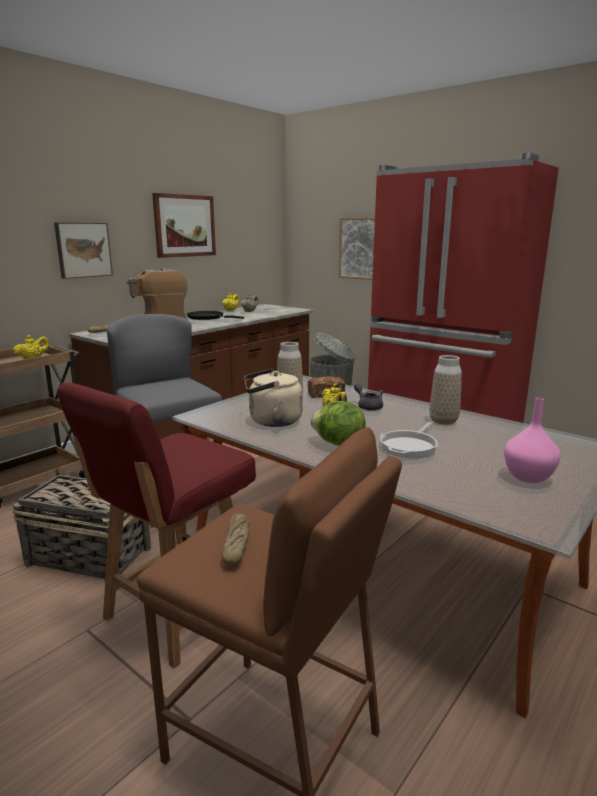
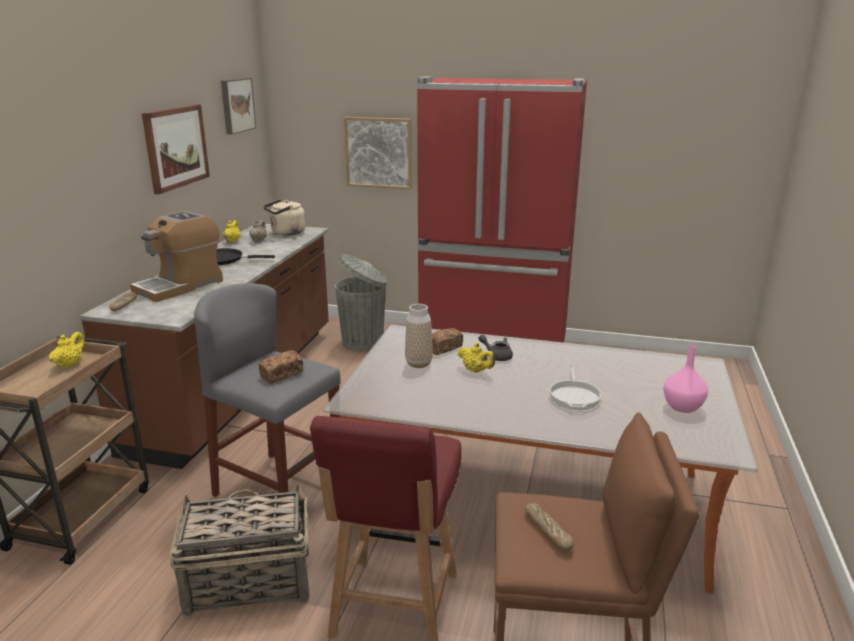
camera: 25 degrees left, 5 degrees up
picture [54,222,113,279] -> picture moved to [221,78,256,134]
beige kettle [244,369,303,427] -> beige kettle moved to [263,199,305,236]
lettuce [310,401,366,446] -> none
vase [429,355,462,425] -> none
none -> bread [259,350,304,384]

